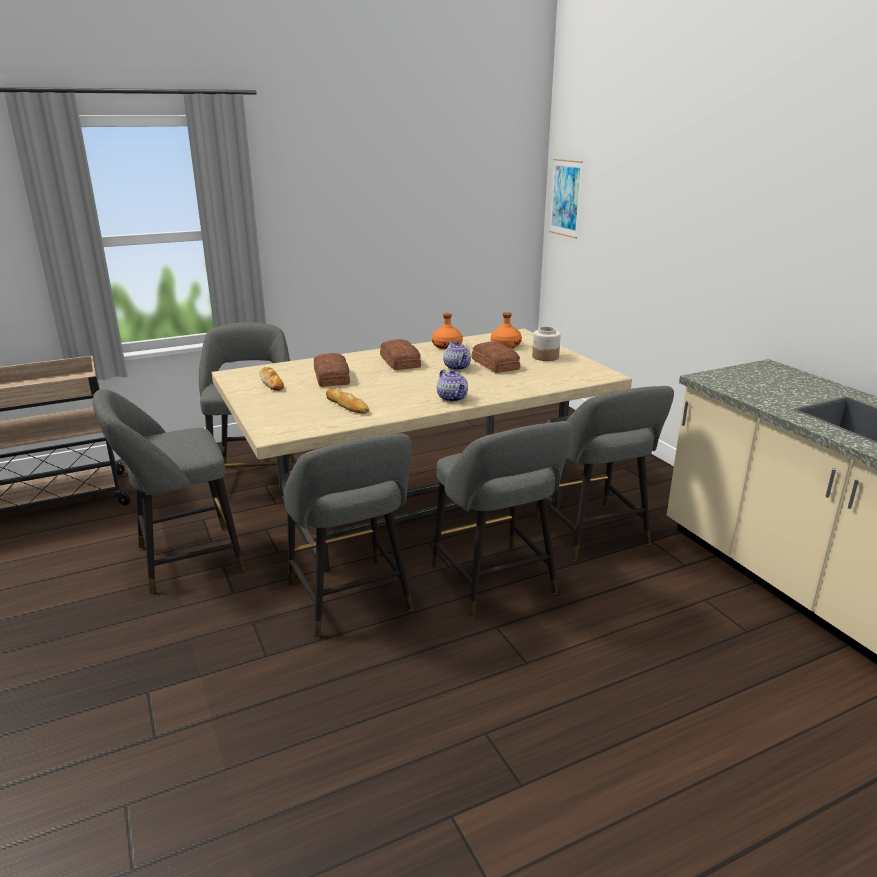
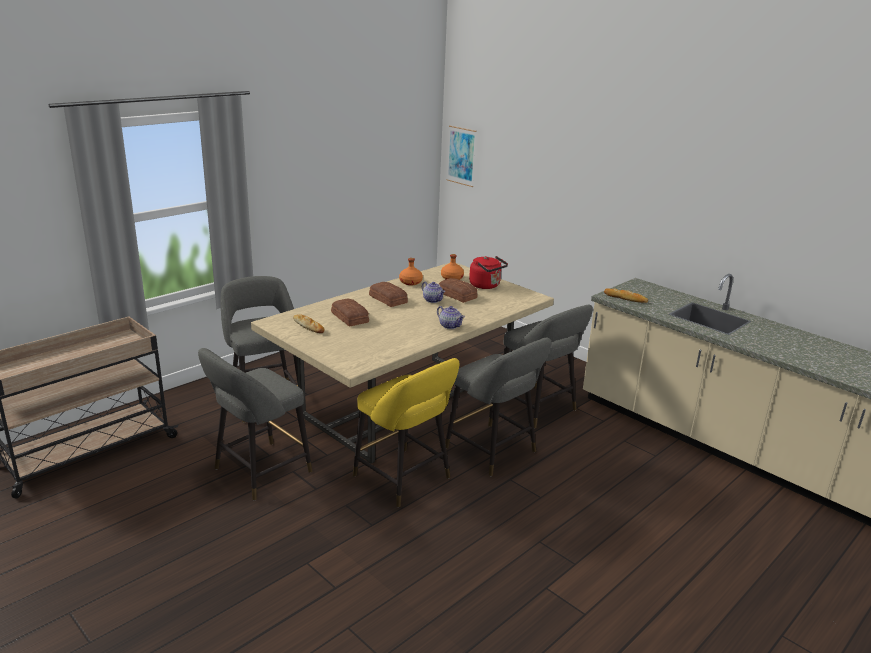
camera: 20 degrees left, 0 degrees up
grey stool [282,433,413,638] -> yellow stool [353,358,459,508]
bread [326,389,369,414] -> bread moved to [604,288,648,303]
jar [532,327,561,361] -> red kettle [469,256,508,289]

